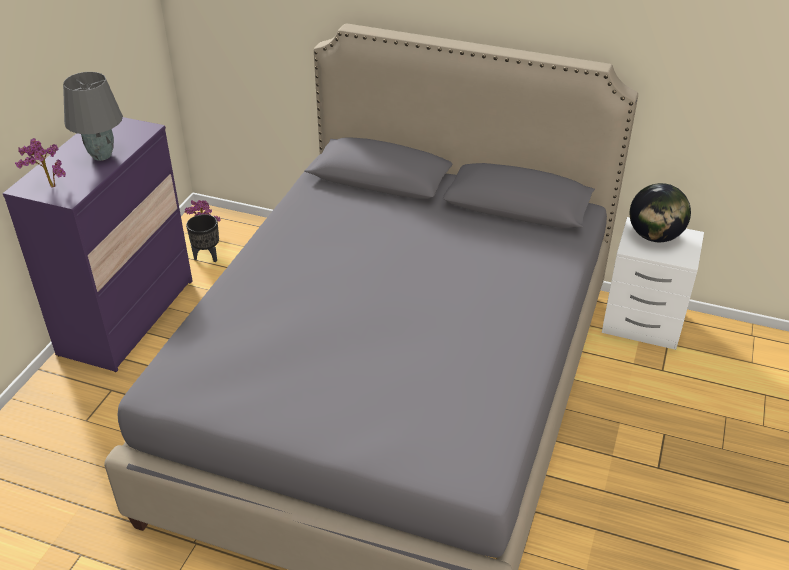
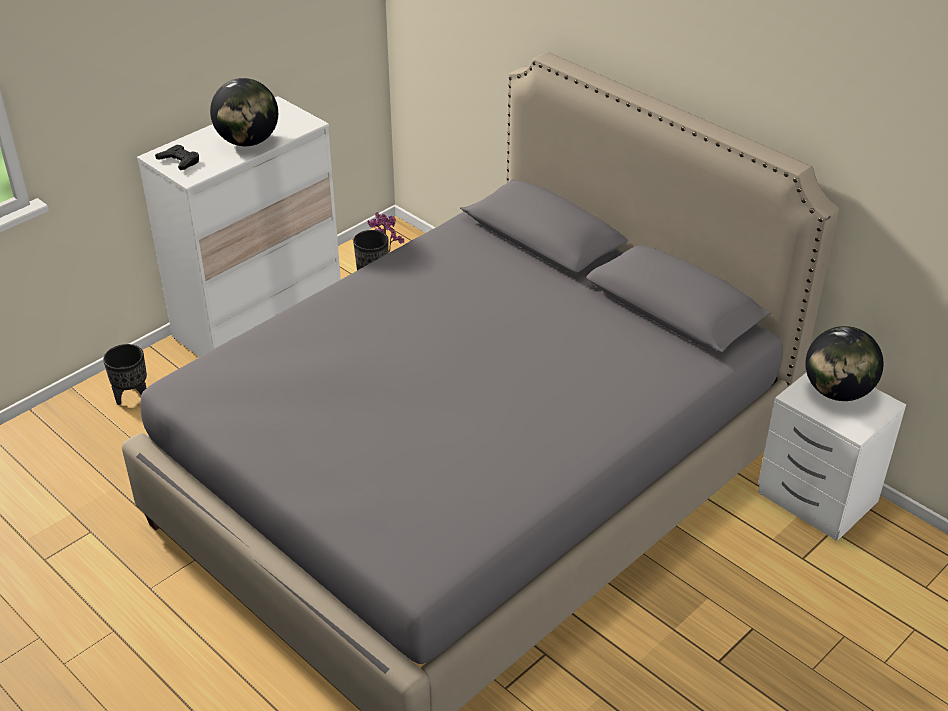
camera: 25 degrees right, 0 degrees up
purple dresser [2,117,193,372] -> white dresser [137,96,341,357]
potted plant [15,138,66,188] -> black game controller [155,145,199,170]
grey table lamp [63,72,123,161] -> globe [210,78,278,146]
none -> black planter [103,344,147,405]

